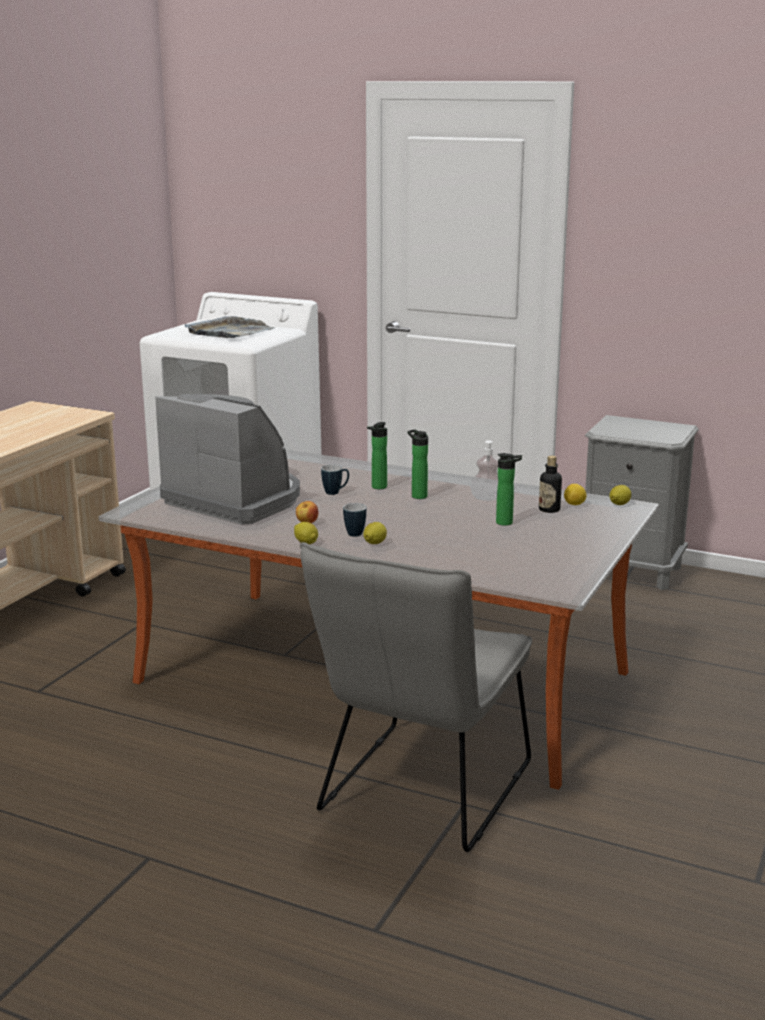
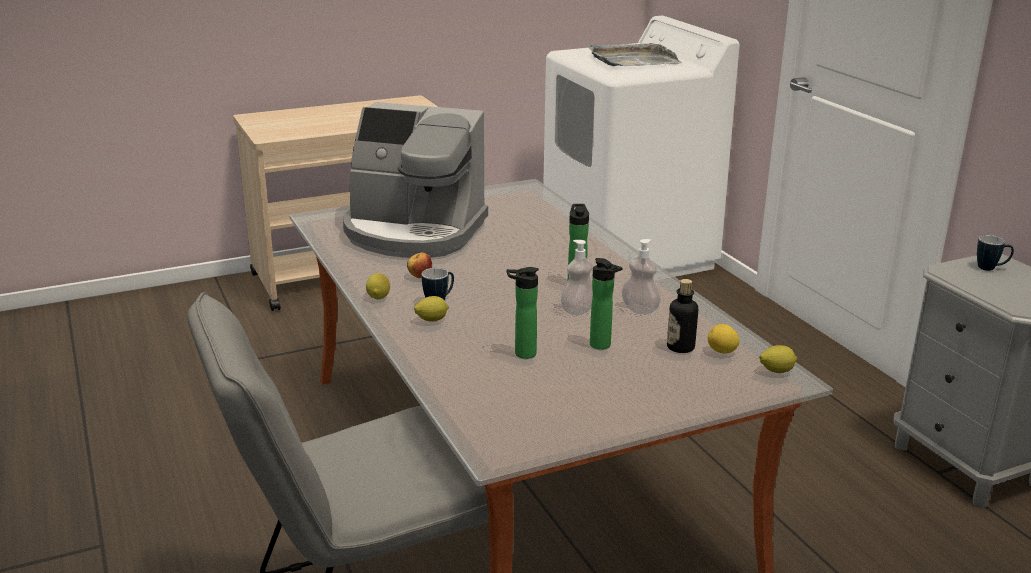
camera: 40 degrees right, 5 degrees up
coffee machine [155,394,300,525] -> coffee machine turned 120 degrees clockwise [343,102,488,258]
mug [321,465,349,495] -> mug moved to [977,235,1014,271]
bottle [367,422,387,489] -> bottle moved to [507,267,539,359]
none -> soap dispenser [561,240,593,315]

